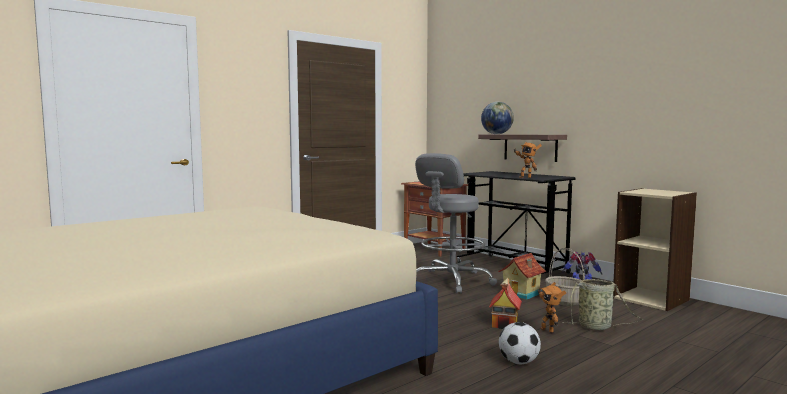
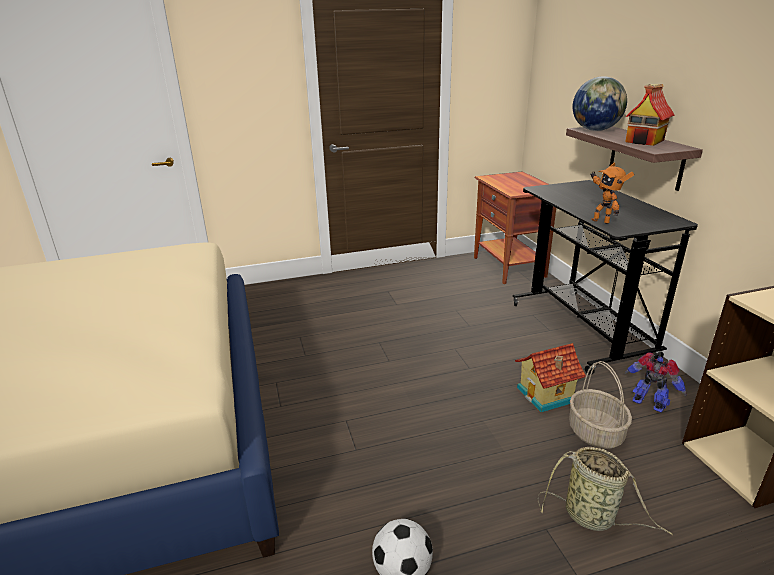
camera: 25 degrees right, 20 degrees up
grey stool [415,153,497,294] -> none
toy house [489,278,522,329] -> toy house moved to [625,84,675,146]
toy robot [538,282,566,333] -> none

